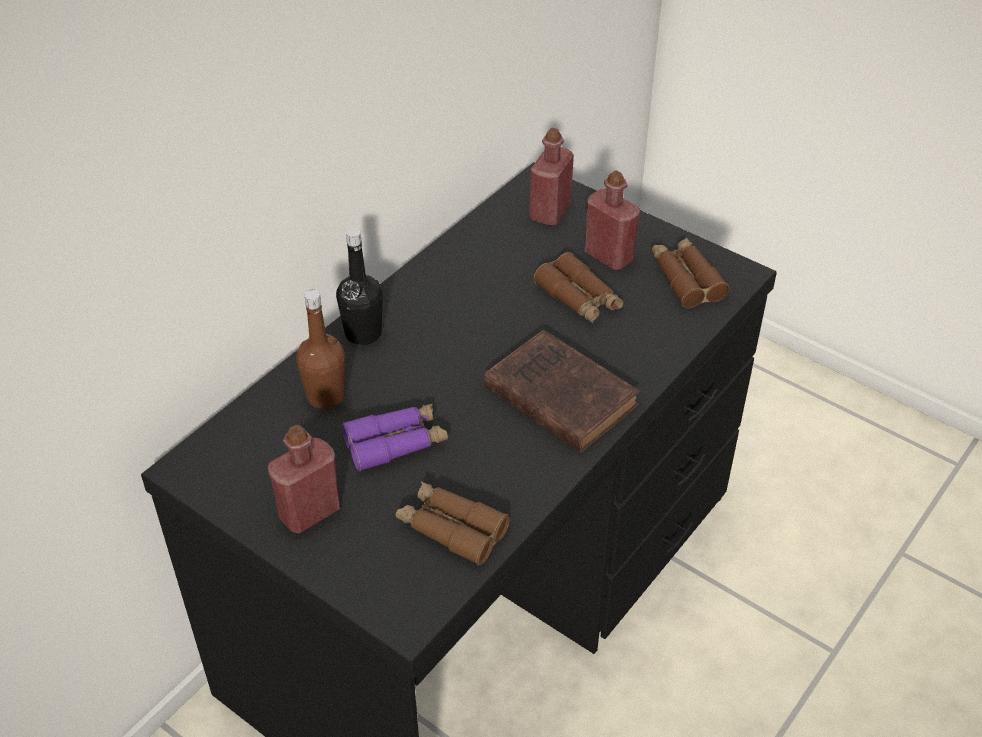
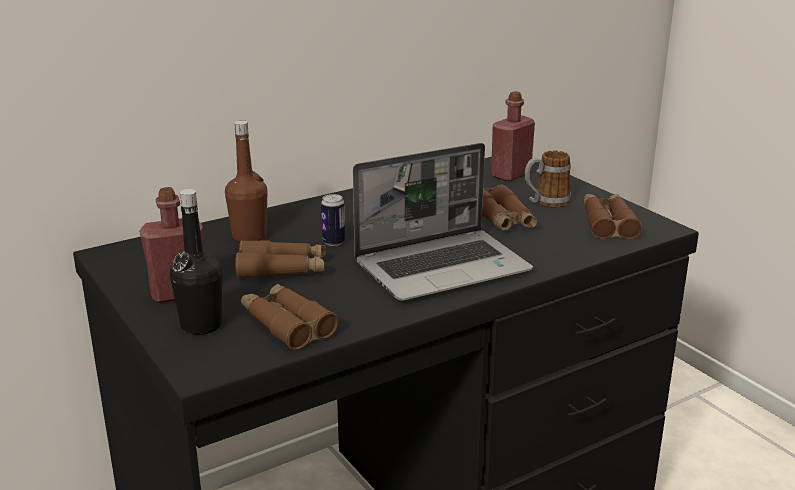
camera: 20 degrees right, 20 degrees down
black bottle [336,228,383,345] -> black bottle moved to [170,189,222,335]
purple binoculars [342,403,448,471] -> brown binoculars [235,240,326,278]
brown book [484,330,640,453] -> laptop [353,143,533,301]
red bottle [585,171,640,270] -> mug [525,151,571,208]
none -> can [321,194,345,246]

